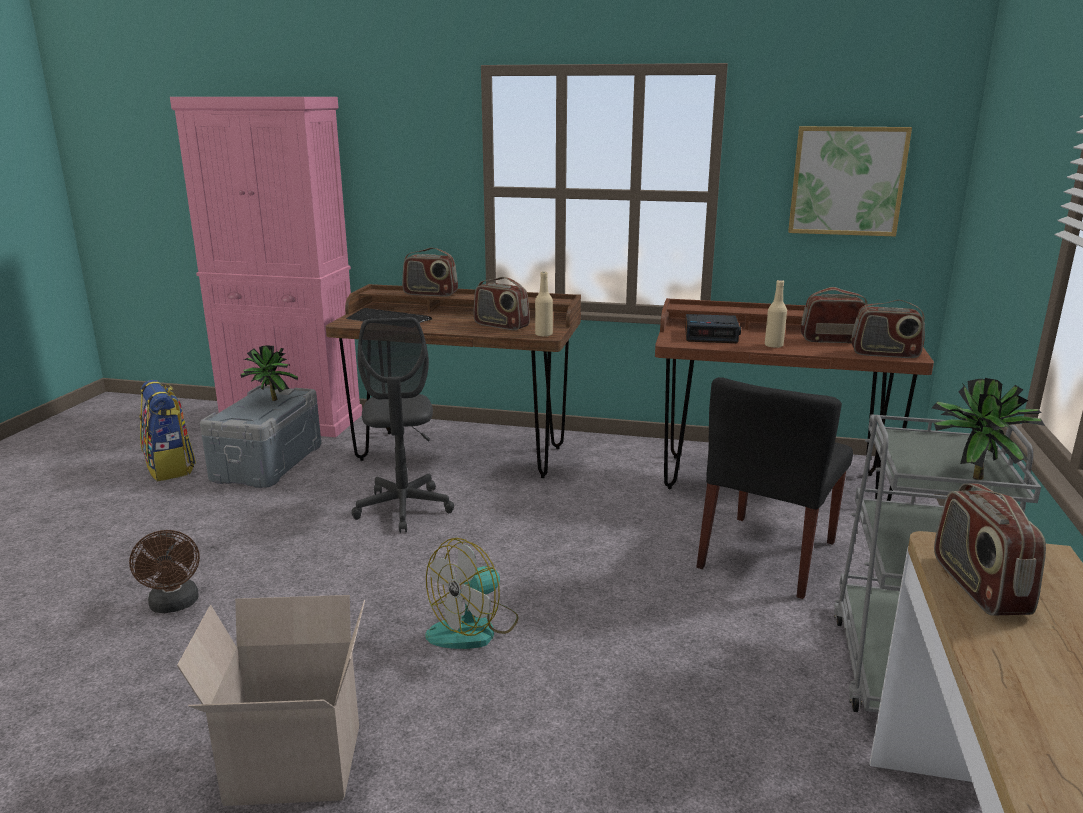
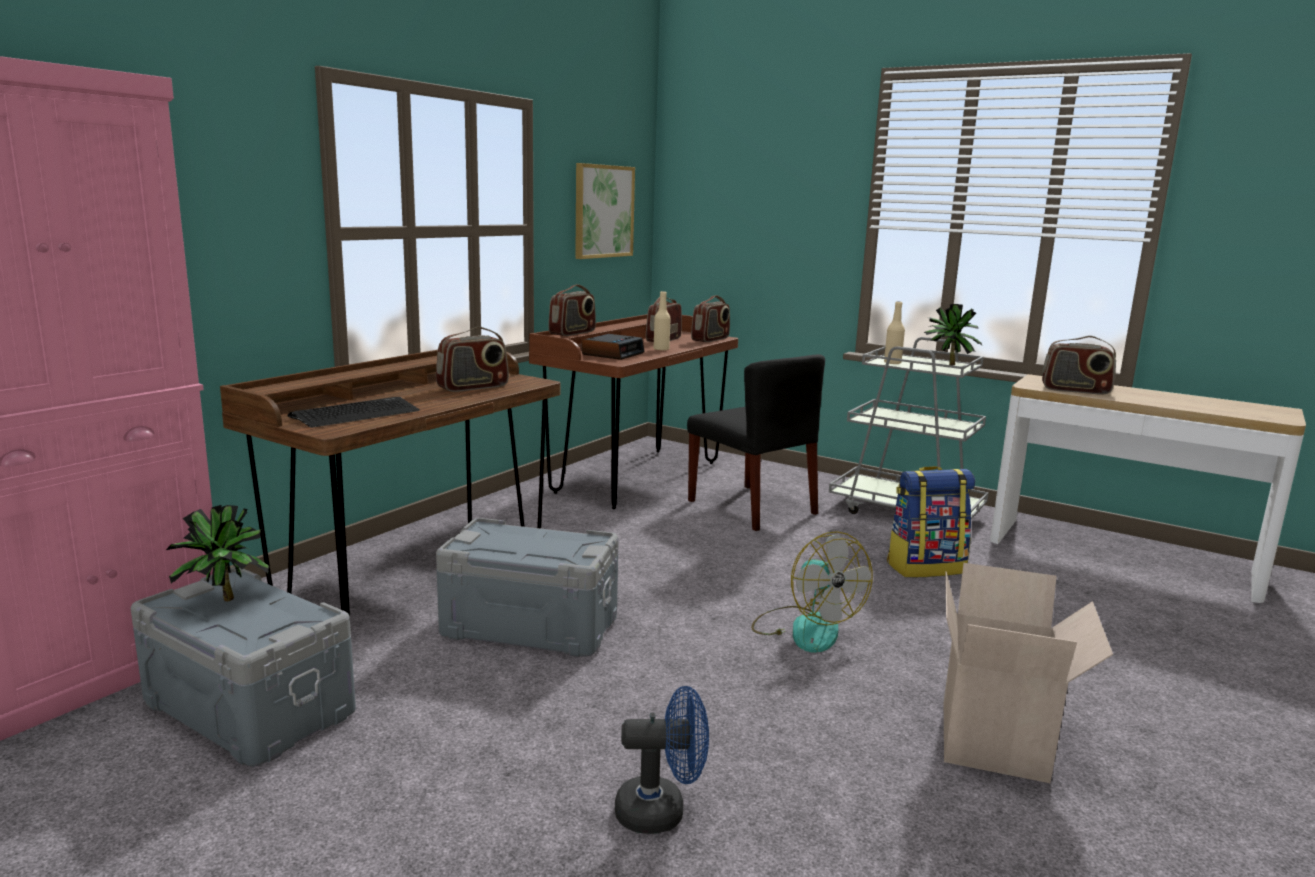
camera: 70 degrees left, 5 degrees down
brown fan [129,530,200,613] -> blue fan [615,686,709,834]
backpack [139,380,196,481] -> backpack moved to [887,466,975,577]
grey office chair [351,318,454,533] -> grey storage box [436,518,619,657]
radio [402,248,458,297] -> radio moved to [548,284,596,336]
beige bottle [535,272,553,337] -> beige bottle moved to [884,301,905,365]

